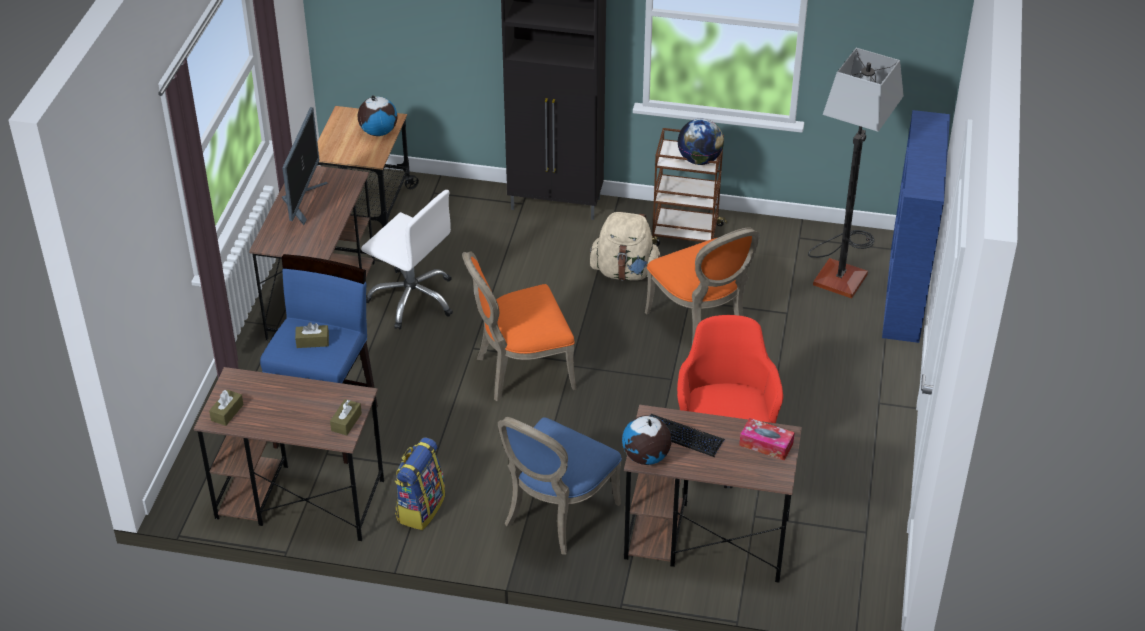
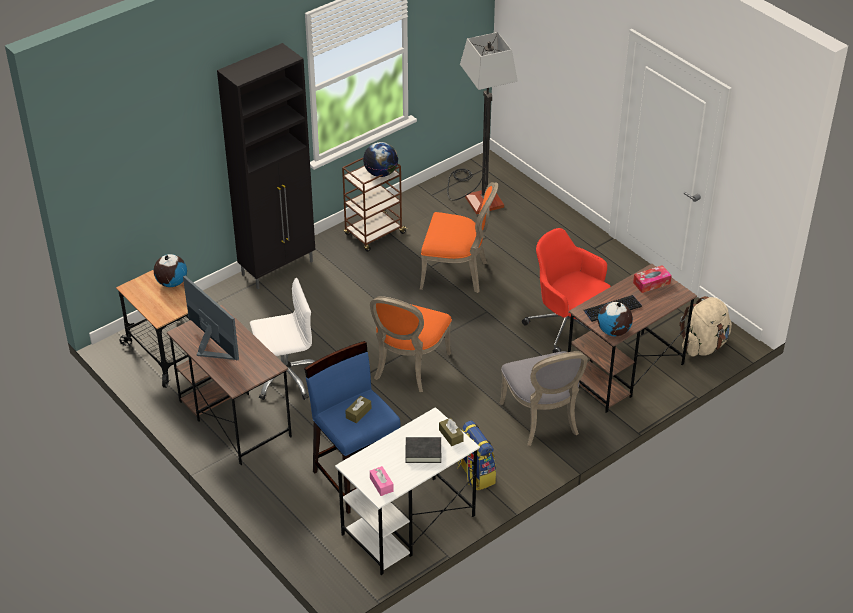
camera: 50 degrees left, 0 degrees up
brown desk [194,367,384,541] -> white desk [335,407,480,575]
brown tissue box [209,390,244,426] -> pink tissue box [370,466,394,496]
blue chair [498,417,622,555] -> grey chair [500,351,588,446]
beige backpack [590,212,660,281] -> beige backpack moved to [679,296,732,357]
blue bookcase [882,110,950,343] -> none
none -> black book [405,437,441,463]

